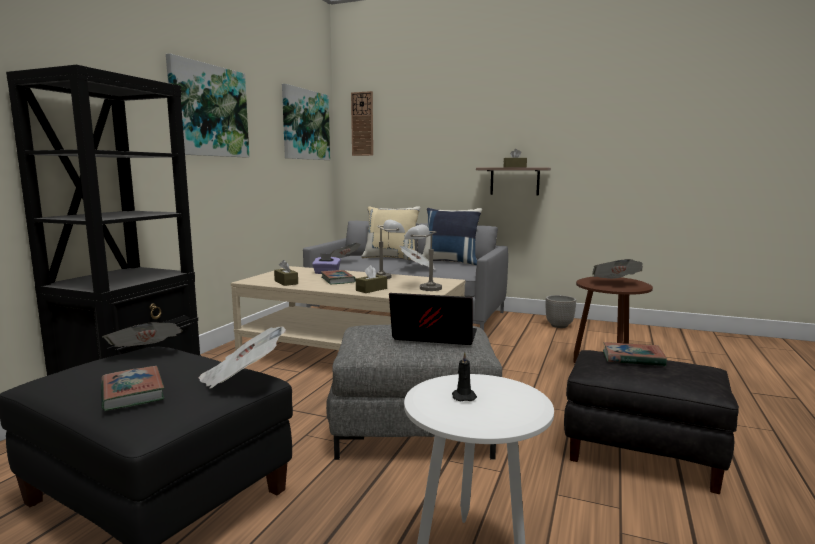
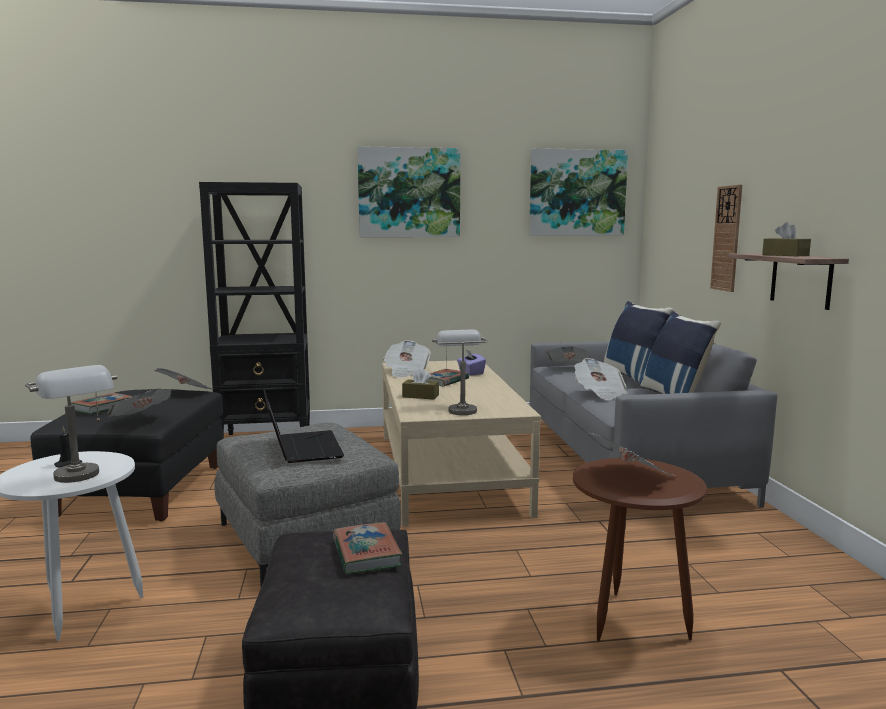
camera: 60 degrees right, 0 degrees up
brown tissue box [274,260,298,286] -> newspaper [383,340,431,378]
wall clock [351,91,373,156] -> wall clock moved to [710,185,742,292]
beige pillow [361,206,421,260] -> blue pillow [603,301,673,384]
grey table lamp [376,220,405,279] -> grey table lamp moved to [25,365,117,483]
planter [546,295,576,328] -> none

